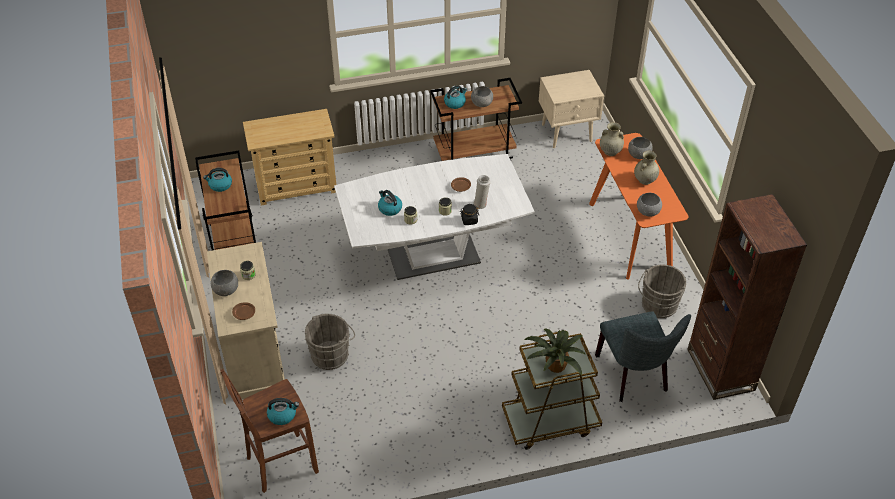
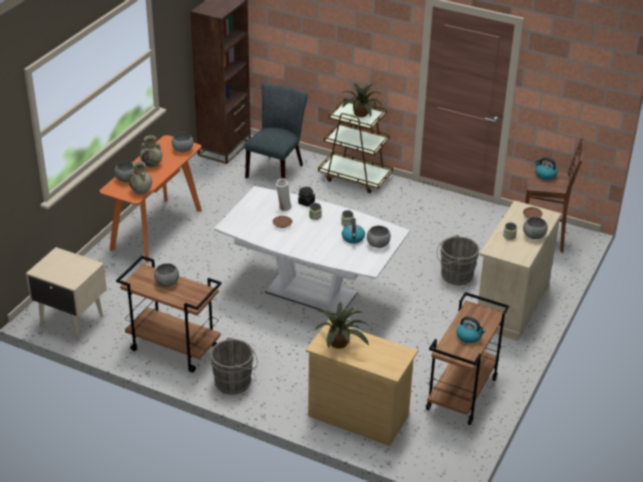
camera: 140 degrees left, 10 degrees down
kettle [444,86,467,109] -> none
grey bucket [638,264,686,318] -> grey bucket moved to [210,338,258,394]
none -> potted plant [315,302,369,349]
none -> grey bowl [367,226,391,248]

